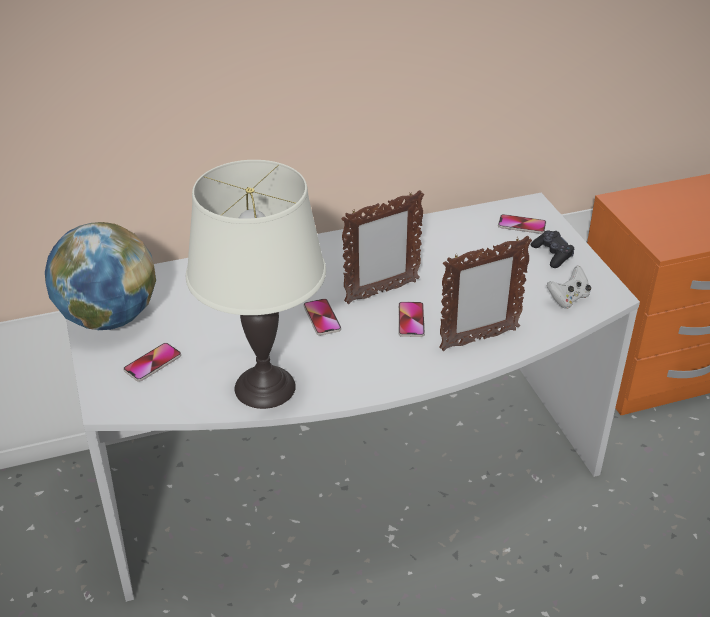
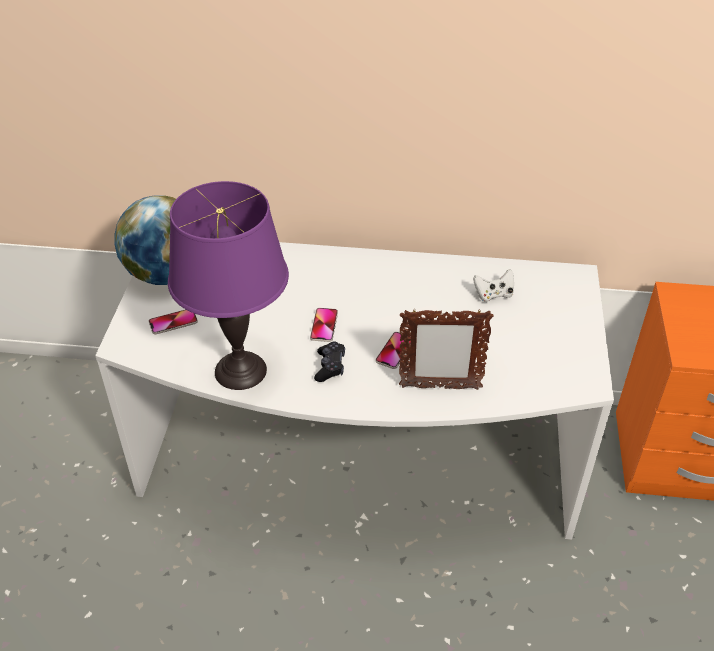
camera: 25 degrees right, 5 degrees up
white table lamp [186,160,326,409] -> purple table lamp [168,181,289,390]
picture frame [341,190,424,304] -> none
phone [498,214,546,234] -> none
black game controller [531,231,575,268] -> black game controller moved to [314,341,345,382]
white game controller [547,265,591,309] -> white game controller moved to [473,269,514,302]

